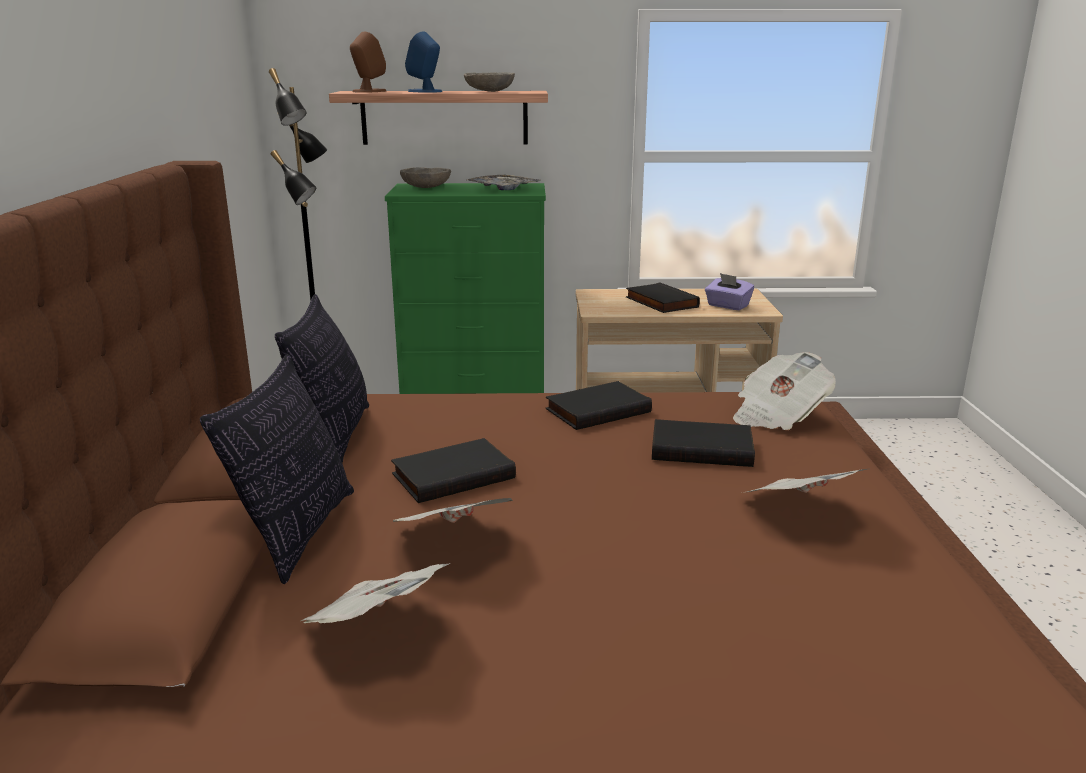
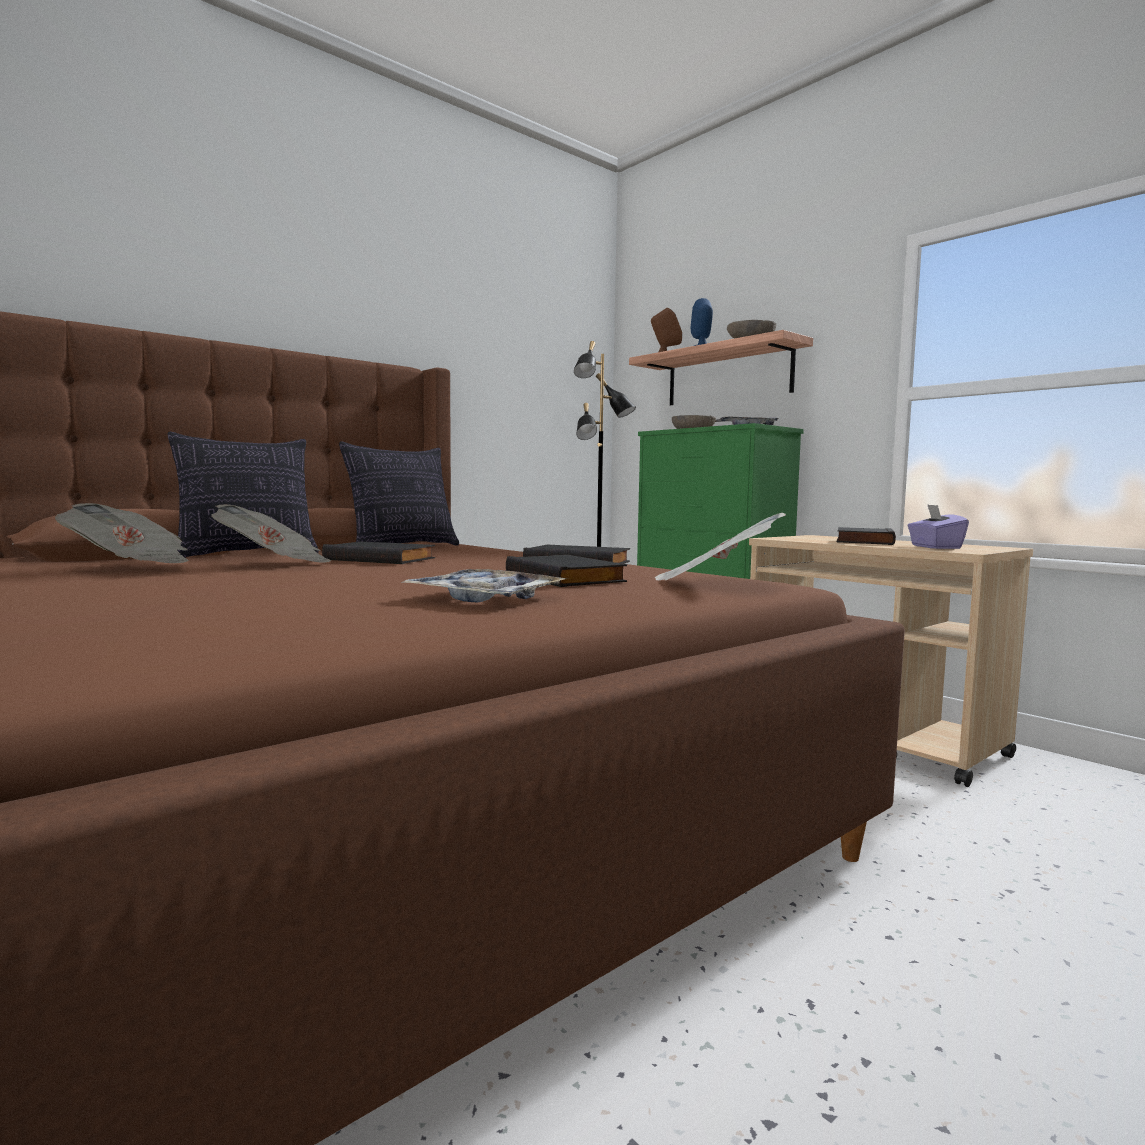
camera: 50 degrees right, 15 degrees down
newspaper [740,469,867,493] -> tray [401,569,568,602]

